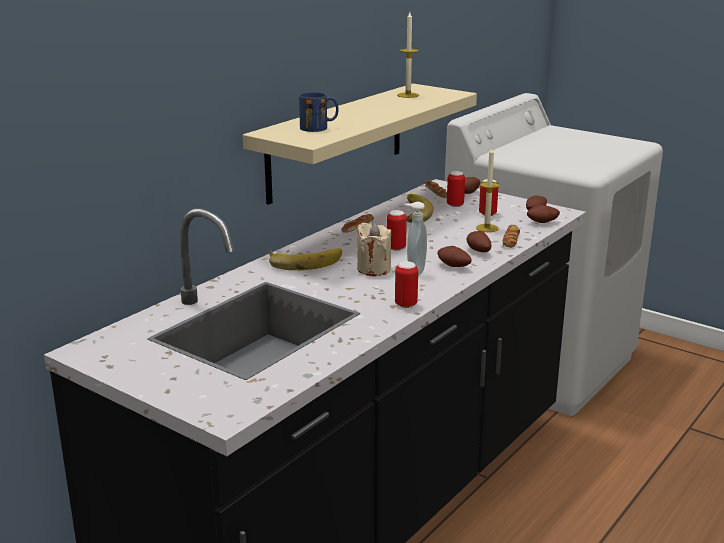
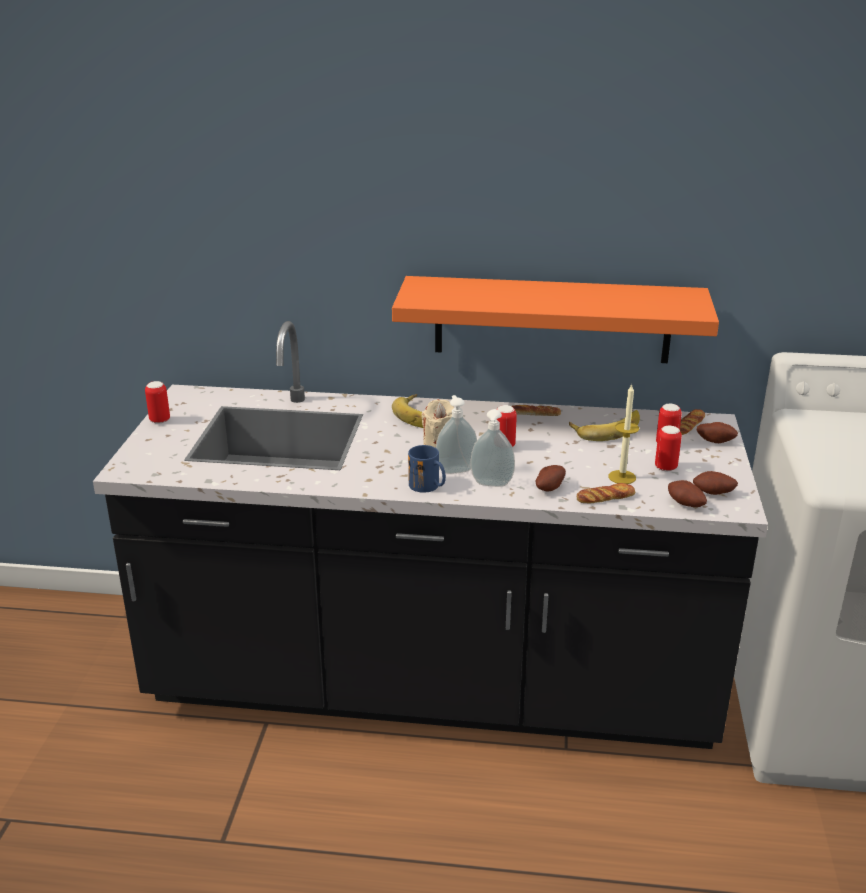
camera: 60 degrees right, 5 degrees up
beige shelf [243,84,477,205] -> orange shelf [392,276,719,363]
blue mug [299,92,339,132] -> blue mug moved to [408,445,446,493]
can [395,261,418,308] -> can moved to [145,381,170,424]
candle [397,12,419,98] -> none
potato [438,246,472,267] -> soap dispenser [471,409,515,487]

